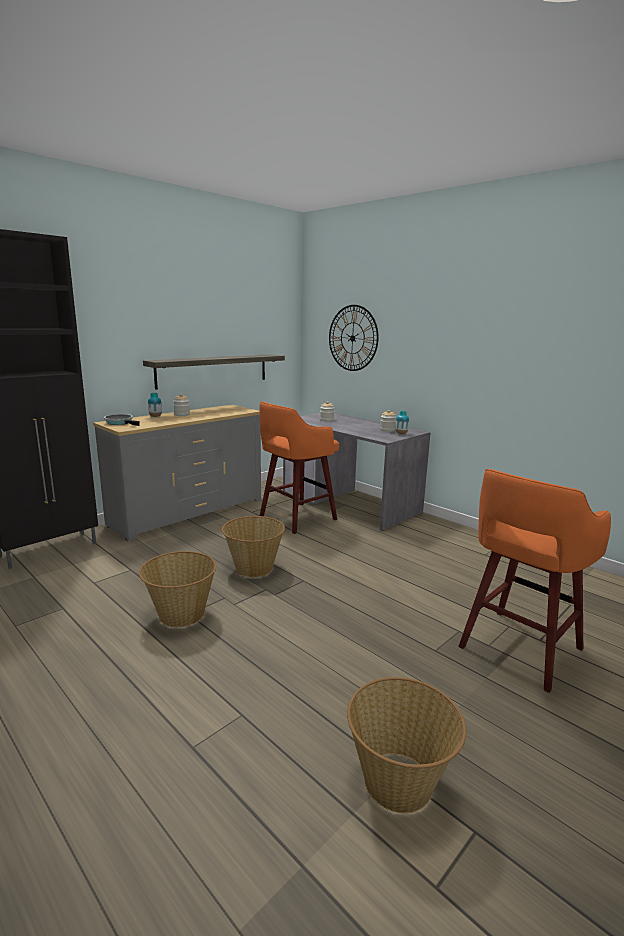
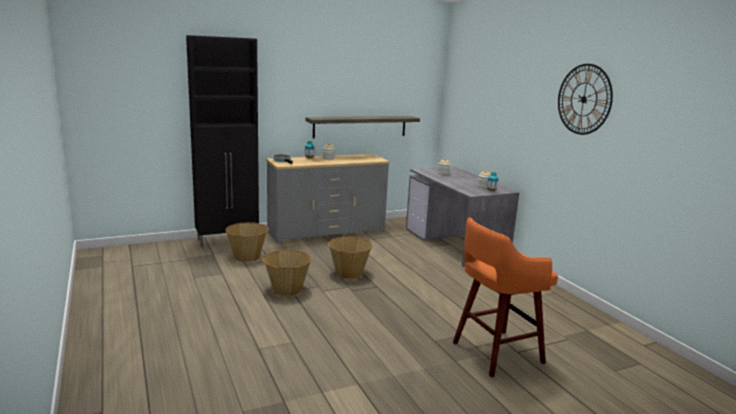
camera: 20 degrees right, 0 degrees up
orange stool [259,402,339,534] -> none
wall clock [329,305,379,371] -> wall clock moved to [558,64,613,135]
basket [347,677,466,813] -> basket moved to [225,222,269,262]

